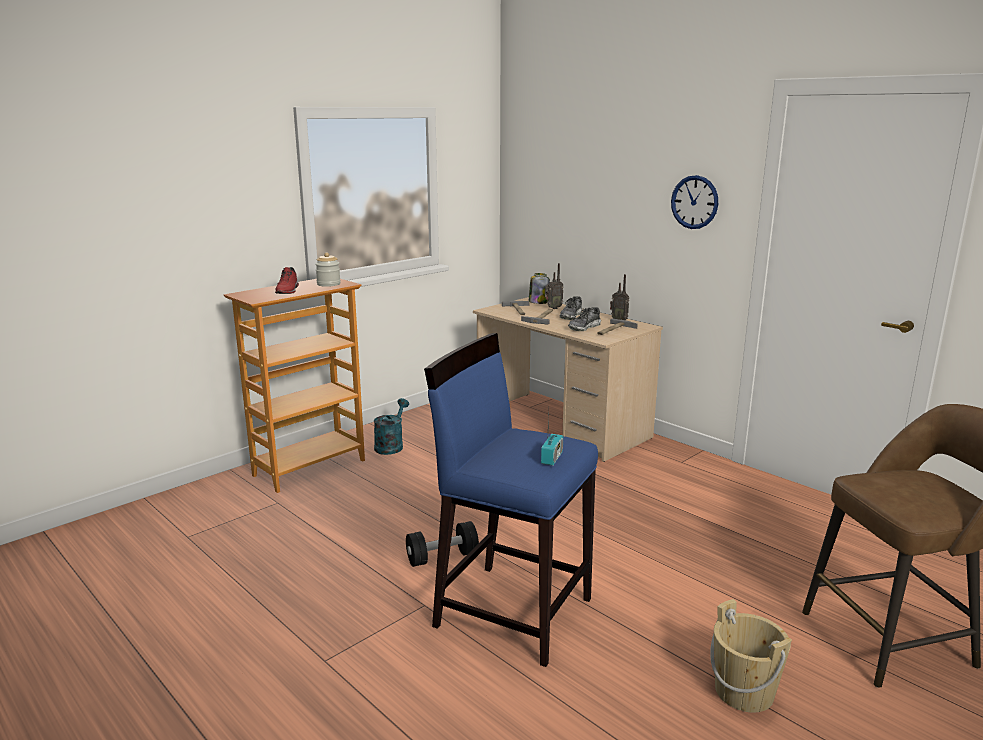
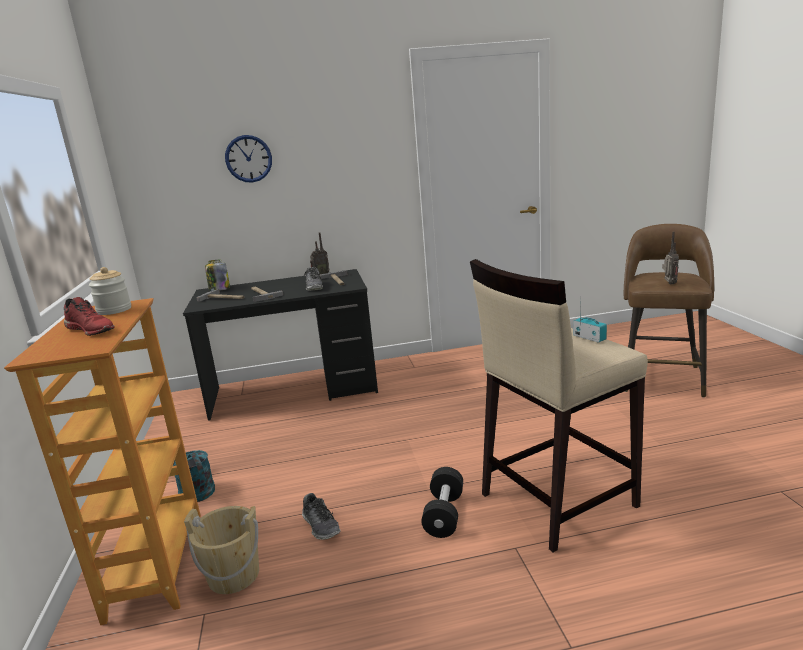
camera: 55 degrees left, 0 degrees up
blue stool [424,333,598,667] -> beige stool [470,259,648,552]
beige desk [473,297,663,462] -> black desk [183,269,378,421]
radio [545,263,564,309] -> radio moved to [662,232,679,284]
shoe [560,296,582,320] -> shoe moved to [302,493,340,540]
wall clock [671,175,718,229] -> wall clock moved to [225,135,272,183]
beige bucket [710,599,792,712] -> beige bucket moved to [184,506,259,594]

